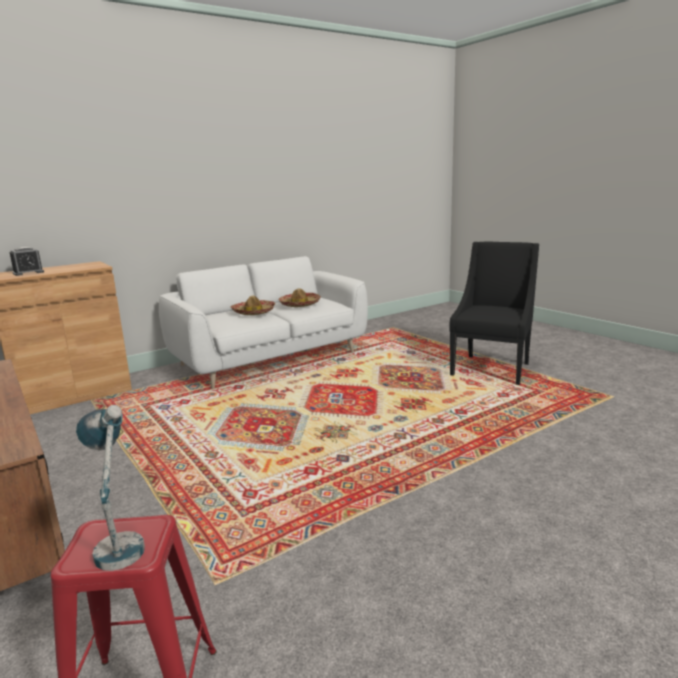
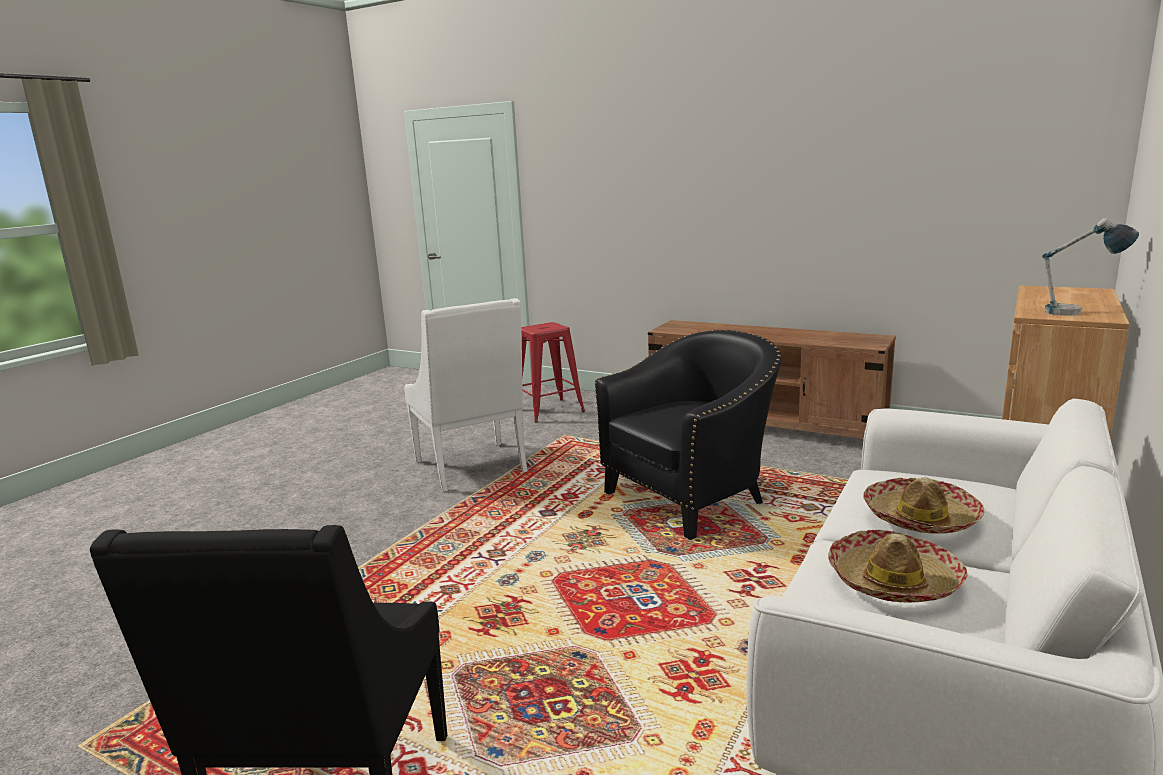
camera: 155 degrees right, 0 degrees up
alarm clock [9,247,44,276] -> none
table lamp [76,405,145,571] -> table lamp moved to [1042,218,1139,316]
none -> white armchair [404,298,528,492]
none -> black armchair [595,329,782,540]

